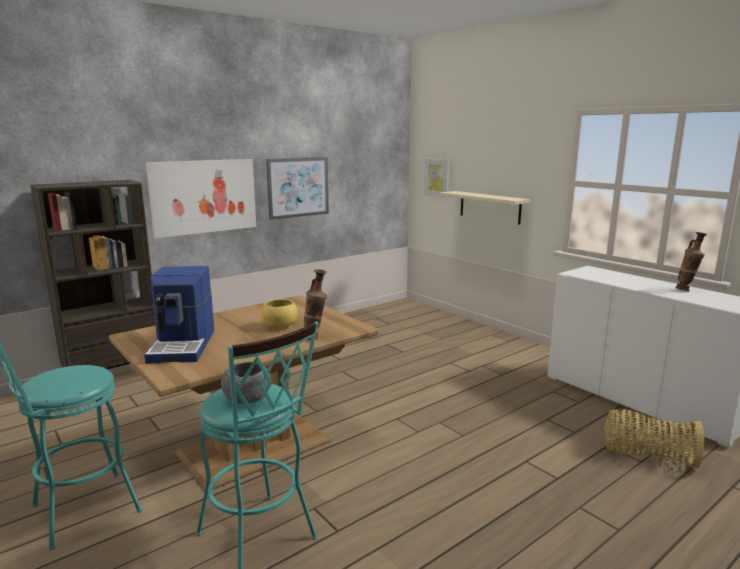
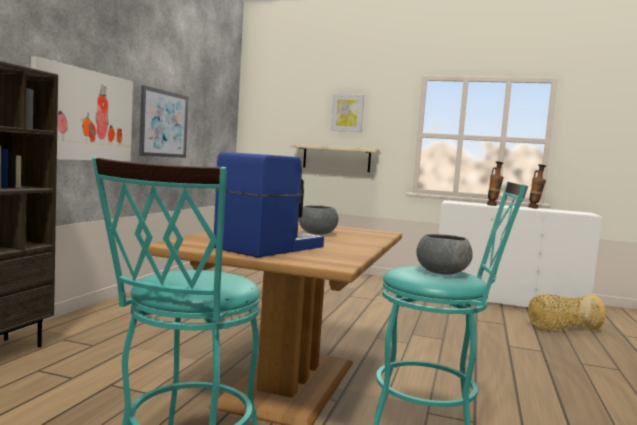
camera: 35 degrees left, 10 degrees down
coffee machine [144,266,214,364] -> coffee machine turned 105 degrees counterclockwise [214,152,324,258]
yellow bowl [261,299,298,328] -> grey bowl [299,205,339,235]
vase [304,270,327,340] -> vase moved to [487,161,504,206]
picture [424,159,449,197] -> picture moved to [330,94,364,132]

